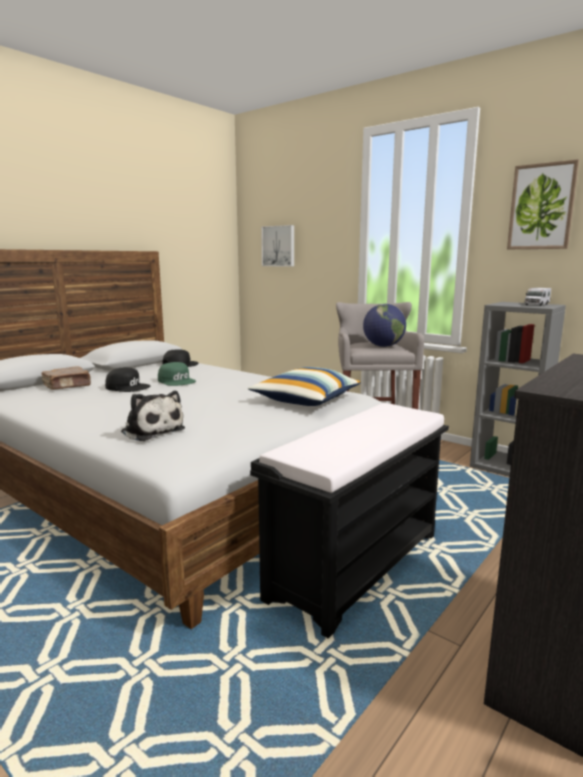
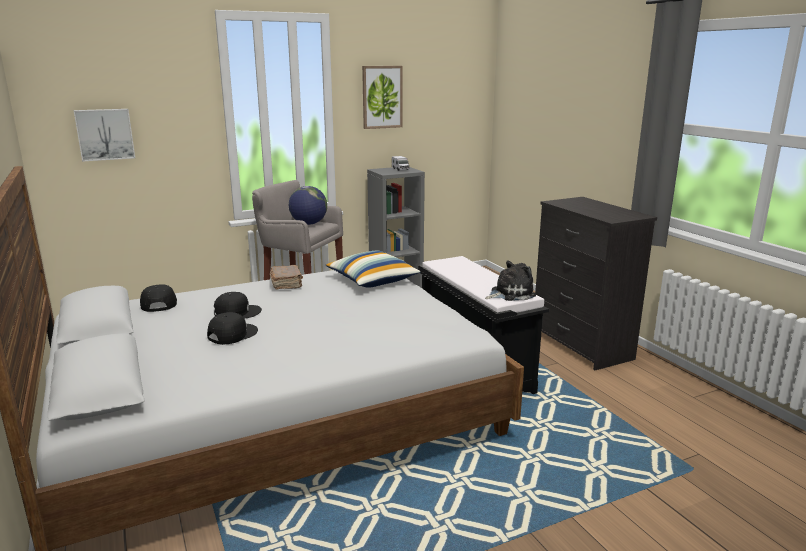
camera: 65 degrees left, 5 degrees up
brown book [41,366,91,390] -> brown book moved to [270,265,303,289]
plush toy [121,391,185,441] -> plush toy moved to [485,260,536,301]
green cap [158,362,196,386] -> black cap [214,292,262,318]

